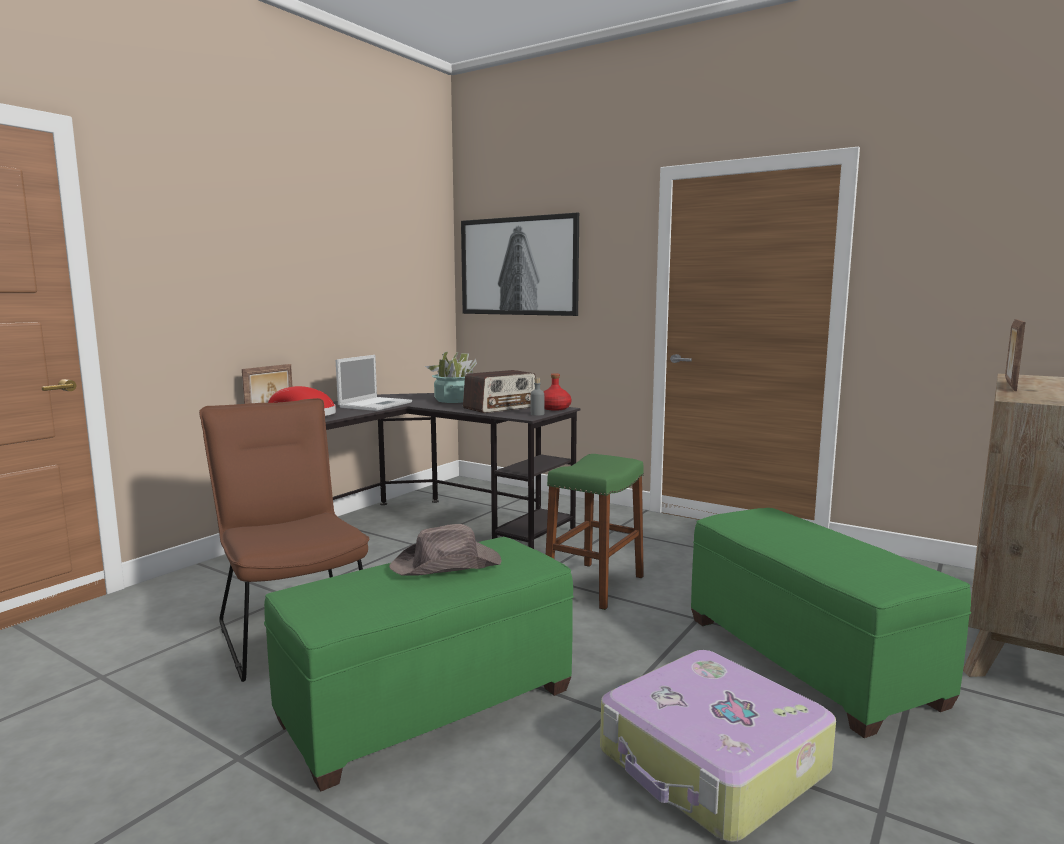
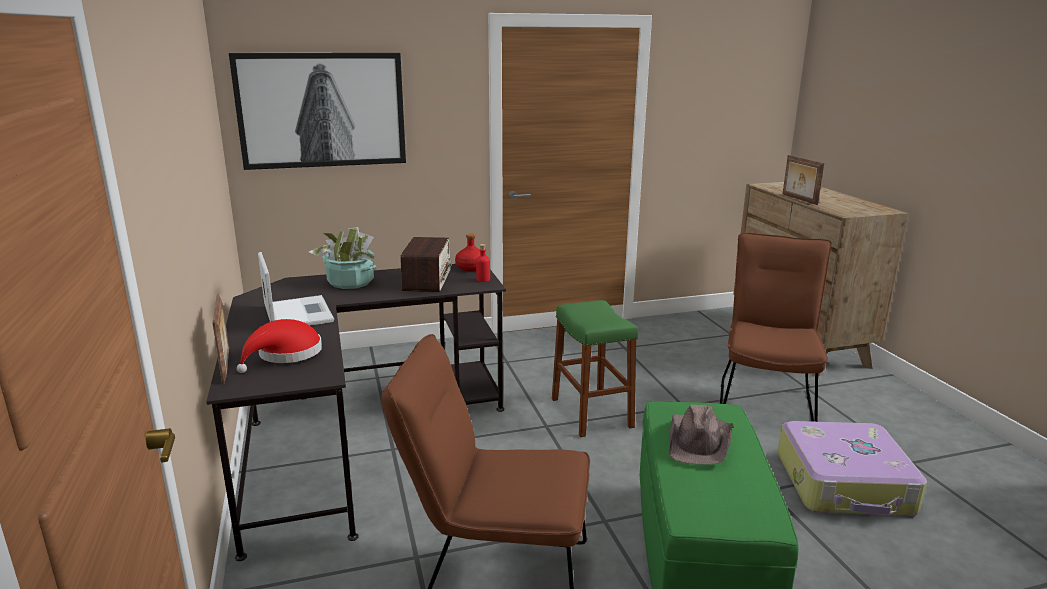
camera: 50 degrees left, 10 degrees up
grey bottle [530,378,544,416] -> red bottle [476,244,490,282]
green ottoman [691,508,971,738] -> brown chair [720,232,832,422]

